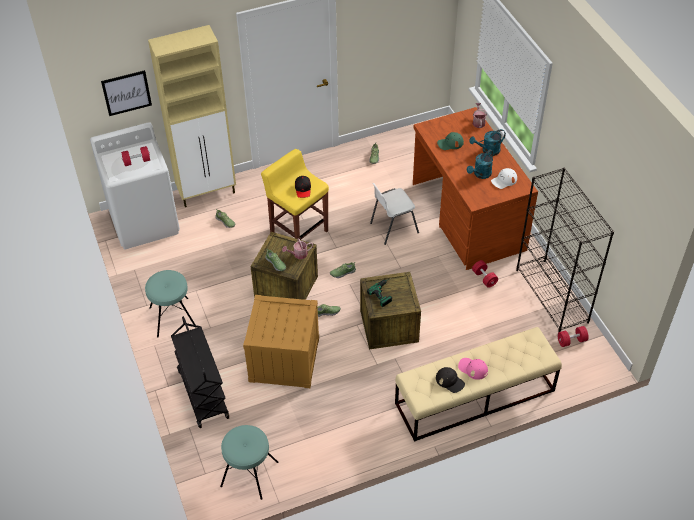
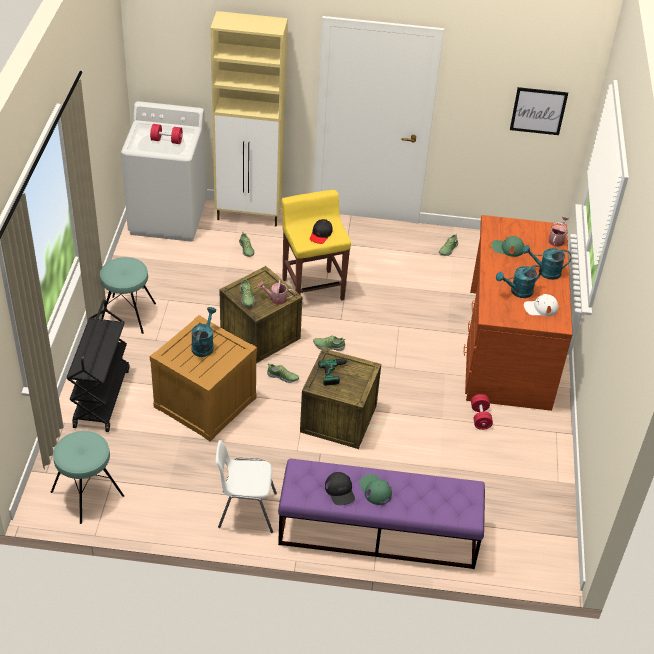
camera: 25 degrees right, 5 degrees down
picture [101,70,152,116] -> picture moved to [510,87,568,135]
white chair [370,183,419,245] -> white chair moved to [216,440,277,533]
beige bench [395,327,562,442] -> purple bench [278,459,485,569]
pink cap [458,358,488,380] -> green cap [359,474,392,505]
black bookcase [516,168,614,332] -> none
red dumbbell [558,326,589,347] -> none
none -> turquoise watering can [191,307,217,357]

